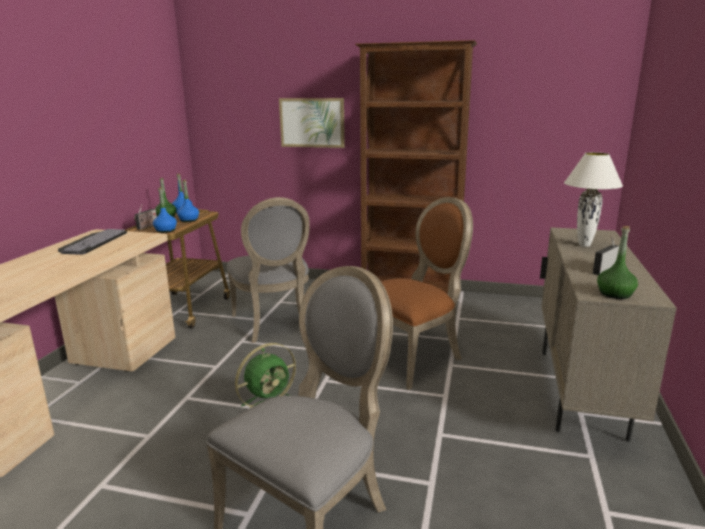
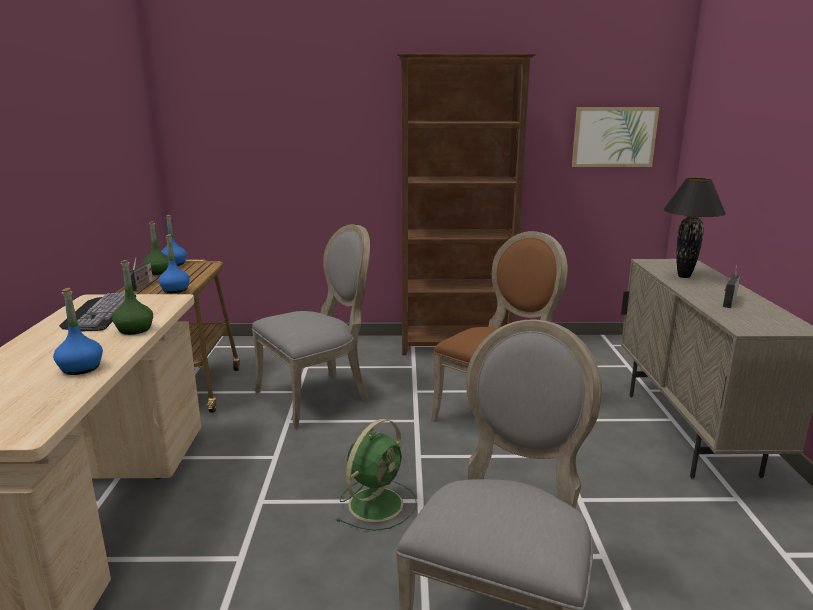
camera: 15 degrees left, 0 degrees up
blue bottle [177,180,199,222] -> blue bottle moved to [53,288,103,375]
grey chair [227,197,310,343] -> grey chair turned 90 degrees counterclockwise [252,224,370,429]
picture [279,98,345,148] -> picture moved to [572,107,660,167]
white table lamp [564,152,623,247] -> black table lamp [663,178,726,278]
green bottle [597,226,638,299] -> green bottle moved to [112,260,153,335]

